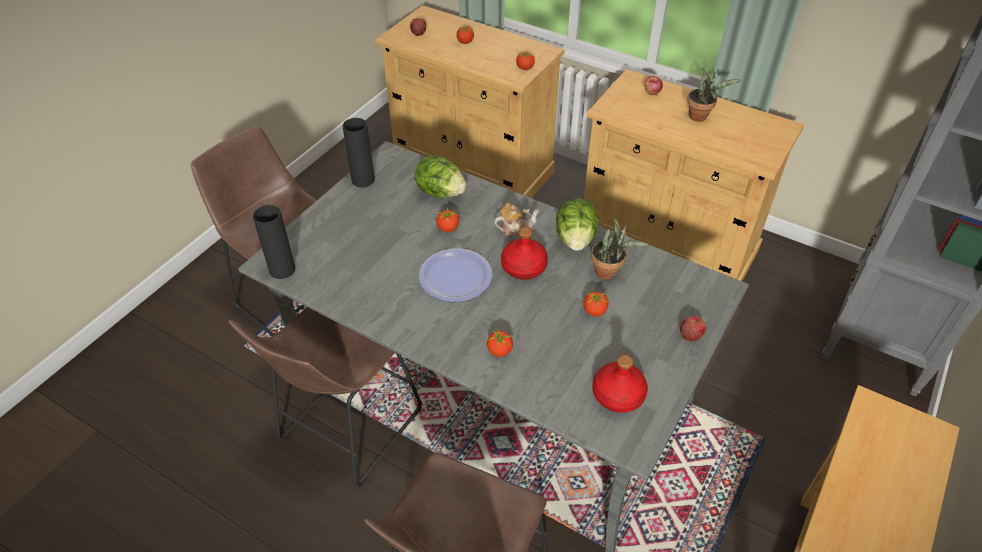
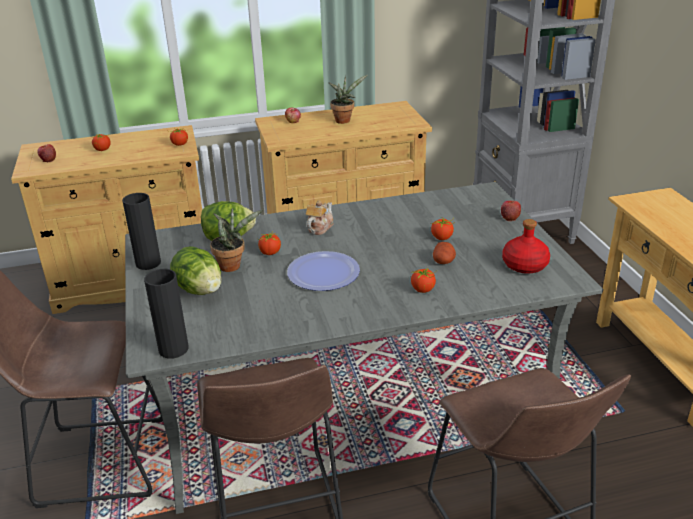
camera: 45 degrees left, 15 degrees down
red bottle [501,227,548,280] -> none
lettuce [556,198,599,251] -> lettuce moved to [170,246,221,295]
potted plant [591,217,649,279] -> potted plant moved to [210,208,263,272]
none -> potato [433,242,456,264]

